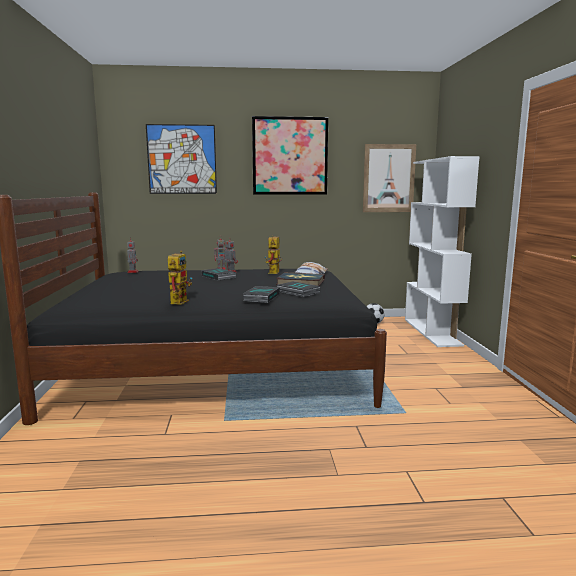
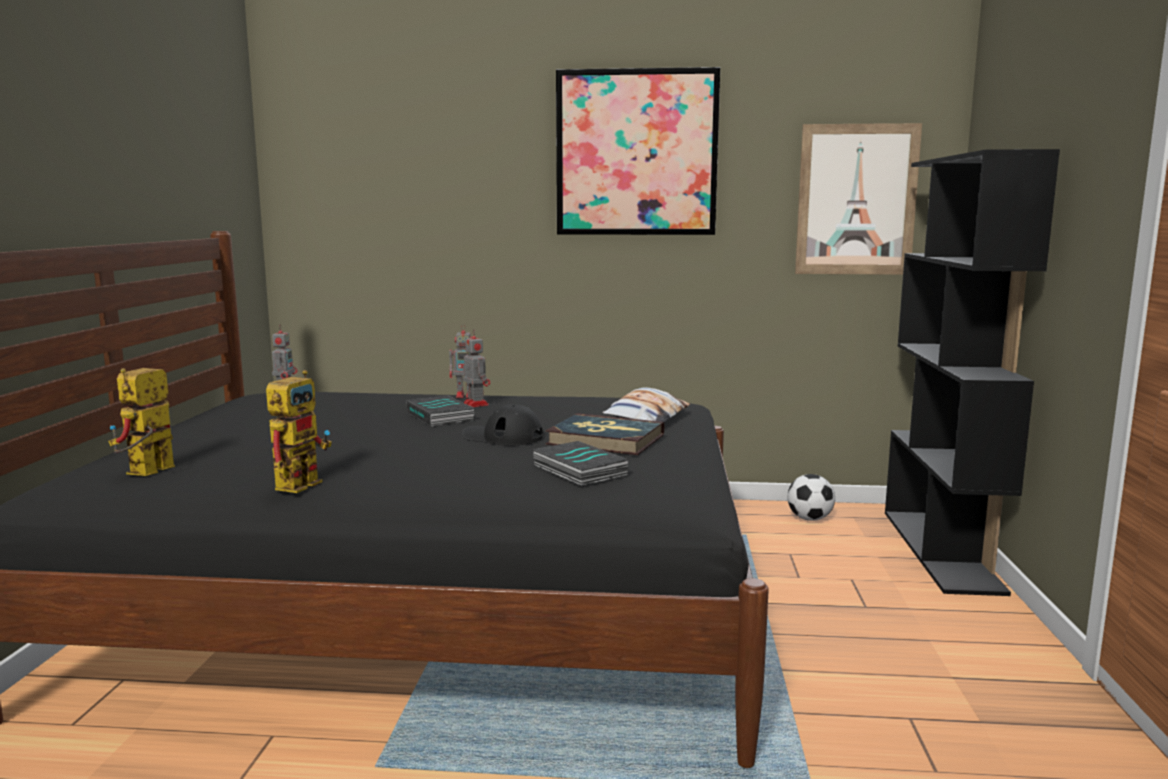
camera: 10 degrees right, 0 degrees up
picture [146,124,217,194] -> none
book [243,286,280,303] -> none
toy robot [264,236,282,274] -> toy robot moved to [108,368,175,476]
white bookcase [405,156,480,347] -> black bookcase [885,149,1060,596]
none -> black cap [462,404,543,446]

